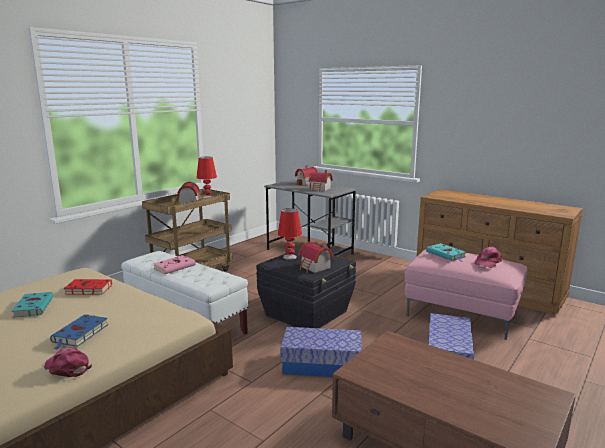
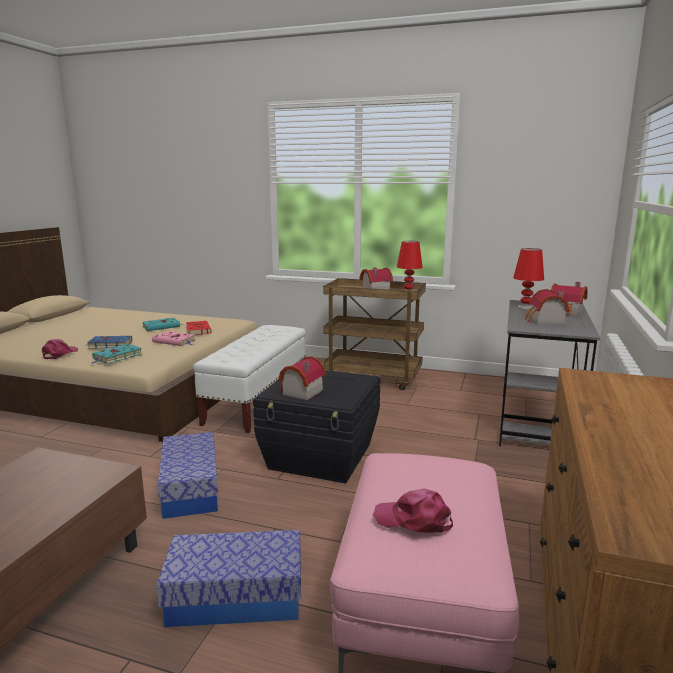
camera: 70 degrees right, 0 degrees up
pink book [153,255,195,274] -> pink book moved to [152,331,195,346]
red table lamp [278,208,302,260] -> red table lamp moved to [513,248,544,309]
turquoise book [426,243,466,262] -> turquoise book moved to [92,344,142,364]

